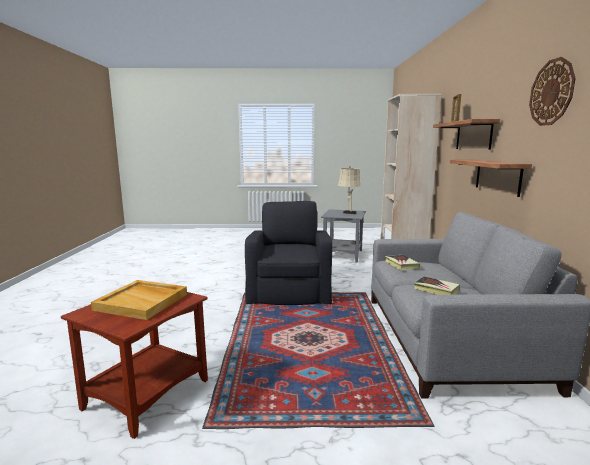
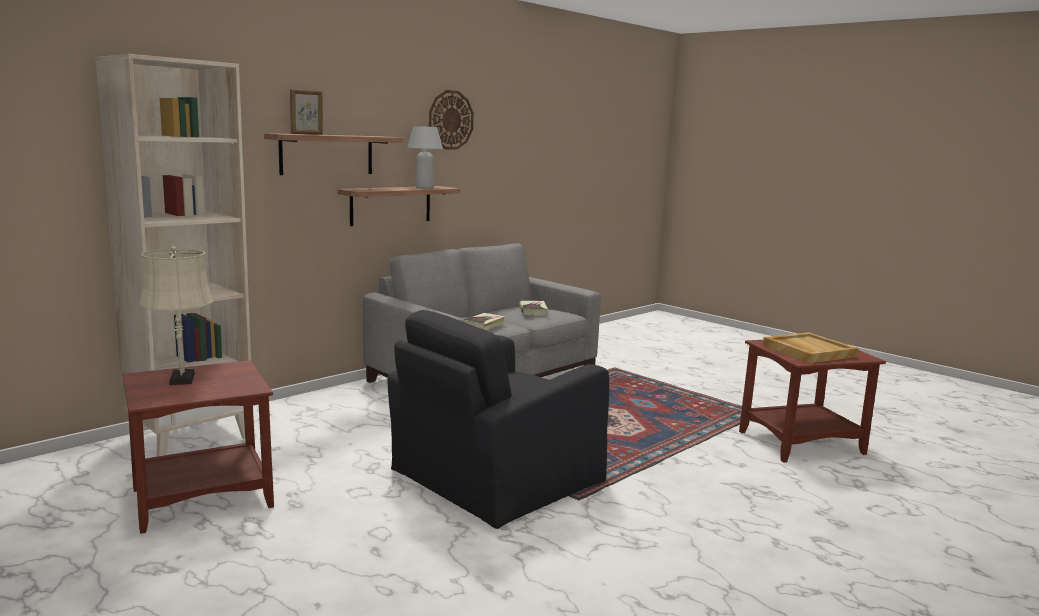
camera: 135 degrees left, 0 degrees up
grey side table [321,209,366,263] -> brown side table [122,360,274,534]
none -> white table lamp [407,126,443,188]

